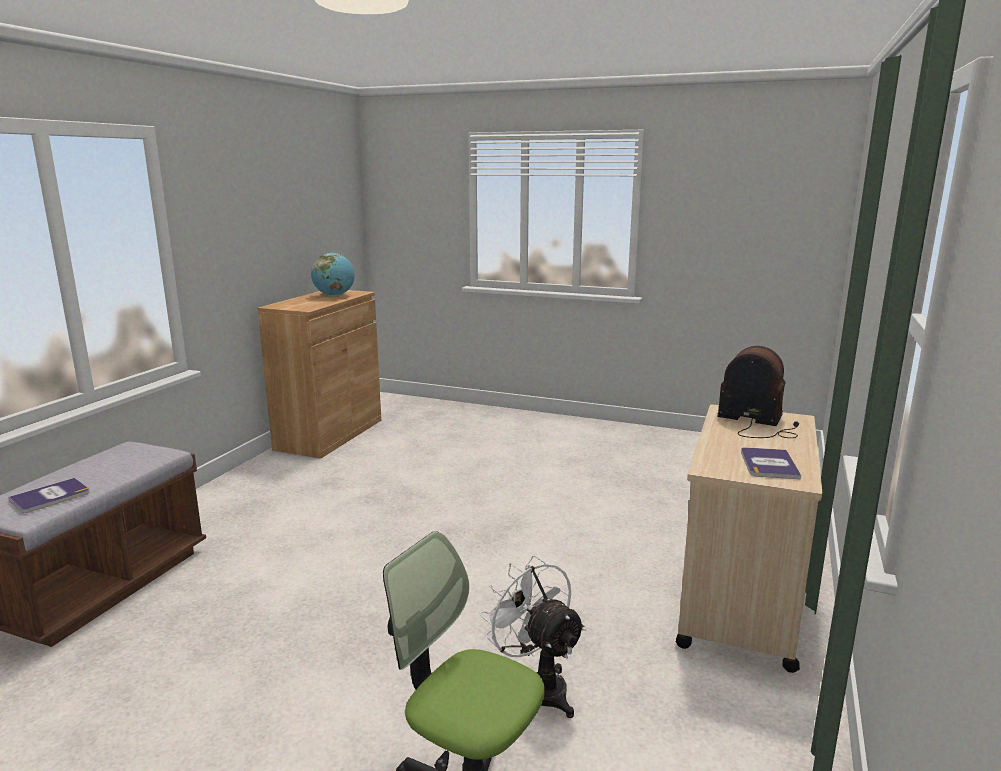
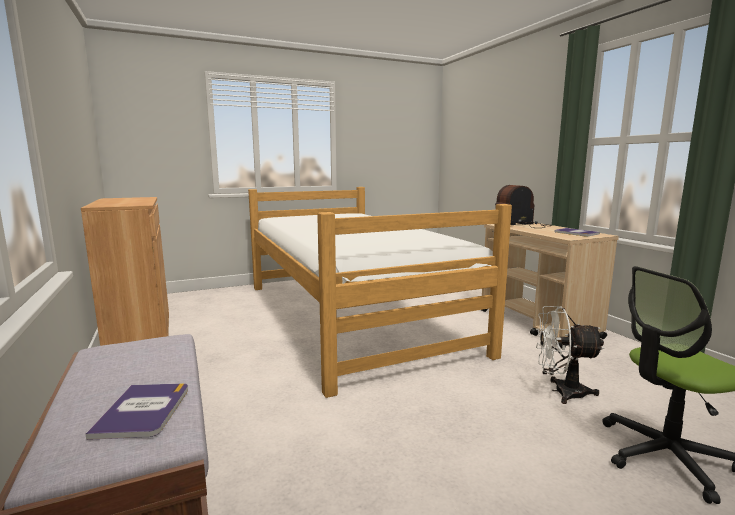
camera: 45 degrees left, 5 degrees down
globe [311,253,355,296] -> none
none -> bed [248,187,512,398]

